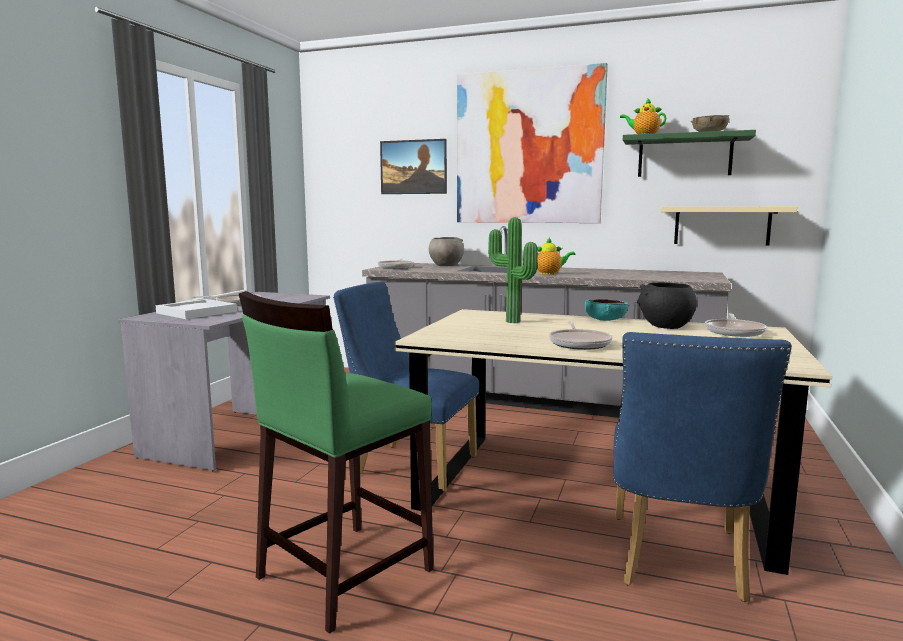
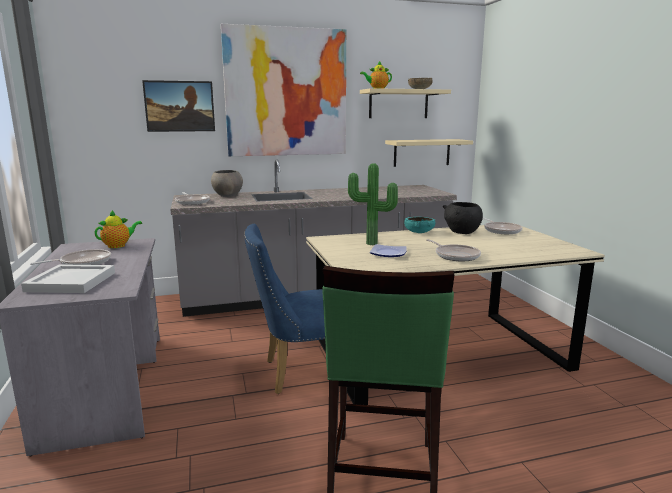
camera: 35 degrees left, 5 degrees up
teapot [537,237,575,275] -> teapot moved to [94,210,142,248]
blue chair [613,332,792,602] -> none
green shelf [623,130,756,177] -> beige shelf [360,88,451,118]
none -> plate [370,244,407,257]

